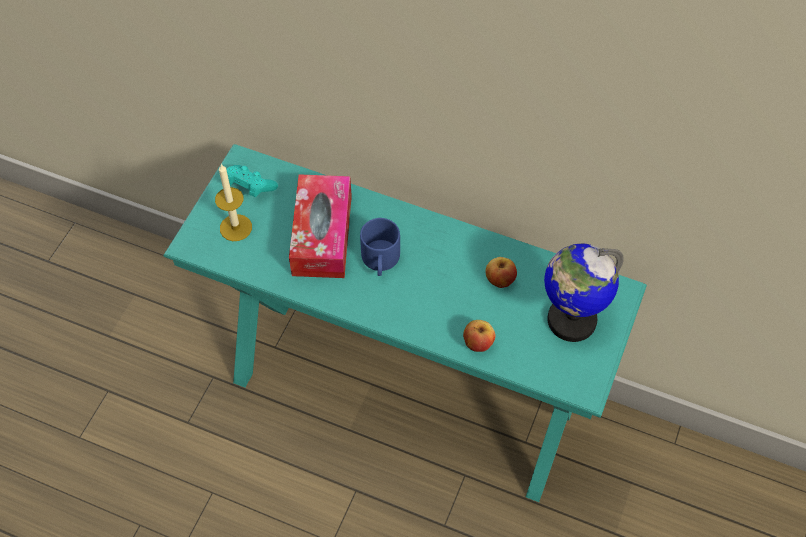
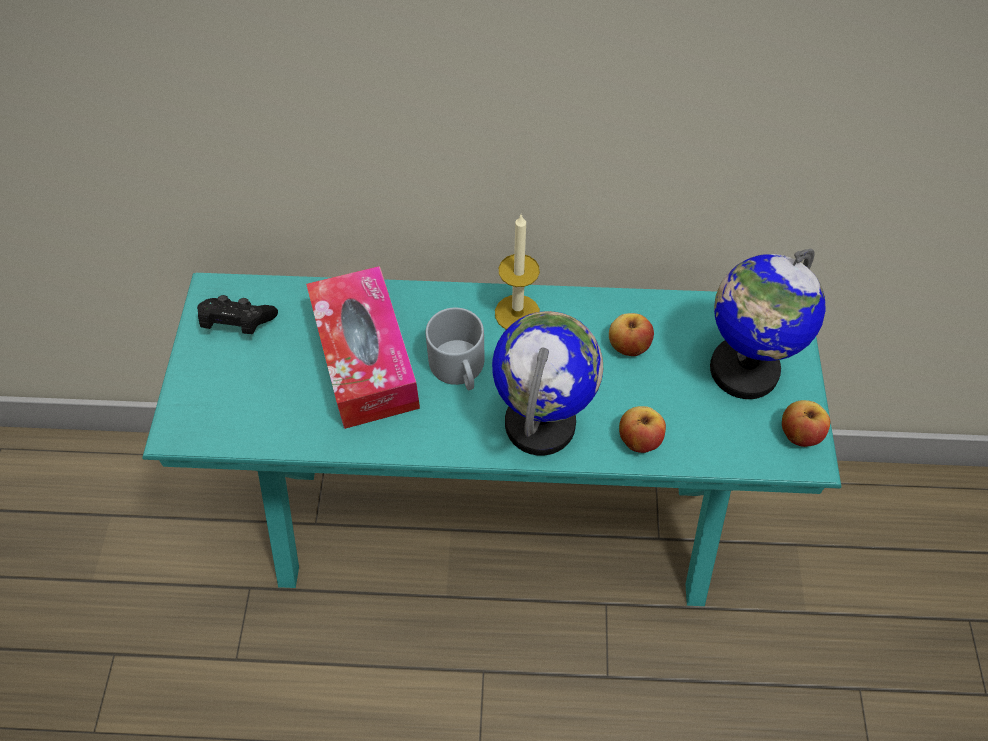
camera: 20 degrees left, 0 degrees up
candle [215,164,252,241] -> candle moved to [495,215,540,330]
turquoise game controller [226,165,278,197] -> black game controller [197,295,278,334]
blue mug [360,218,400,276] -> grey mug [426,308,485,390]
none -> globe [492,311,603,456]
none -> apple [782,400,830,447]

